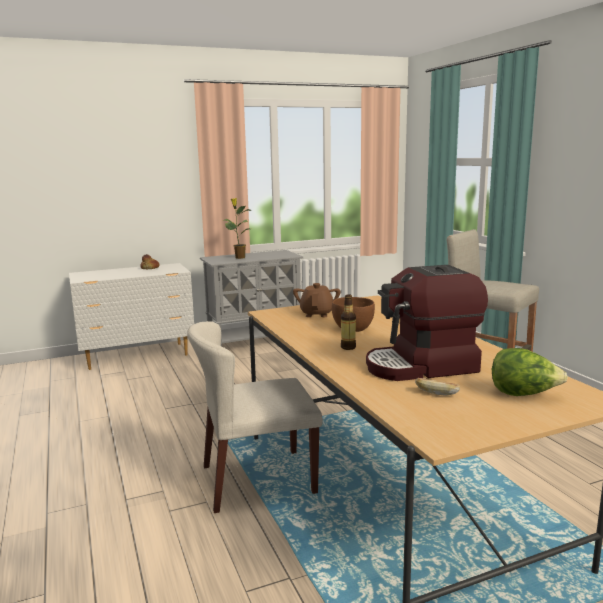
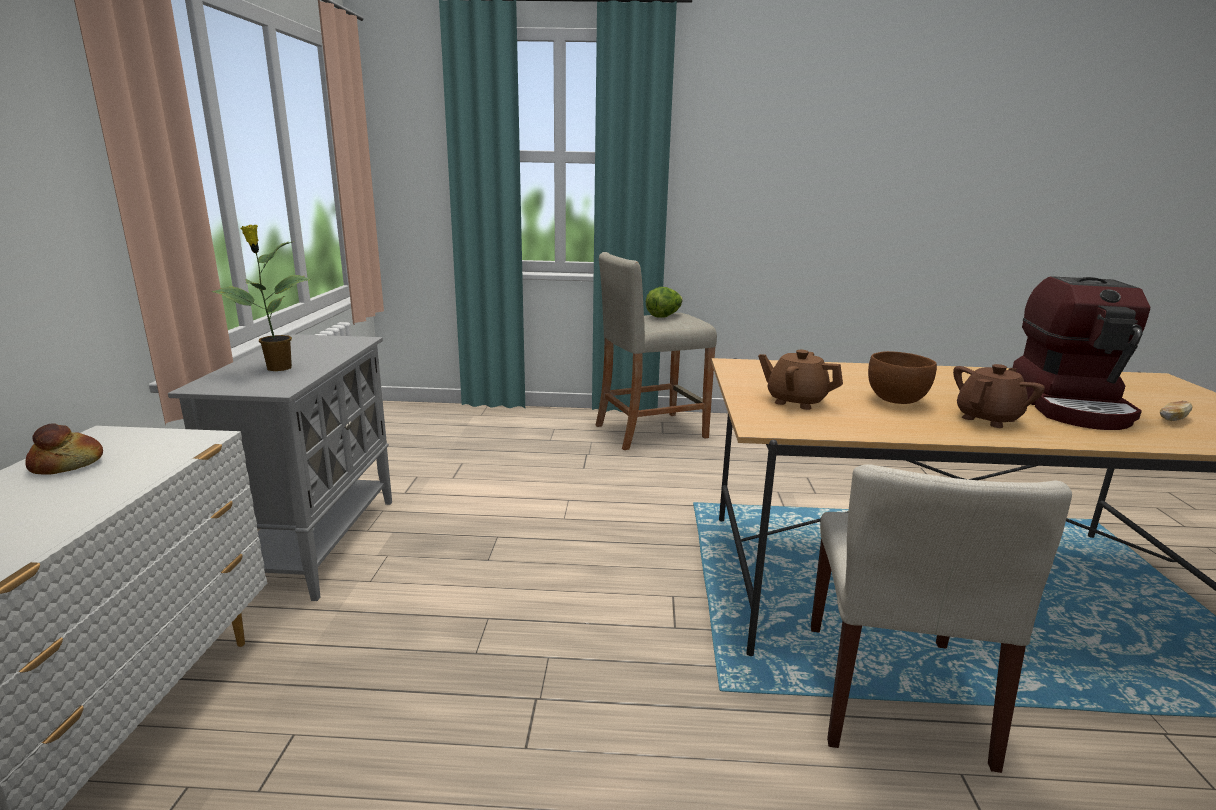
camera: 65 degrees left, 5 degrees up
bottle [341,294,356,350] -> brown teapot [953,364,1045,428]
lettuce [492,348,568,396] -> lettuce moved to [646,287,683,318]

